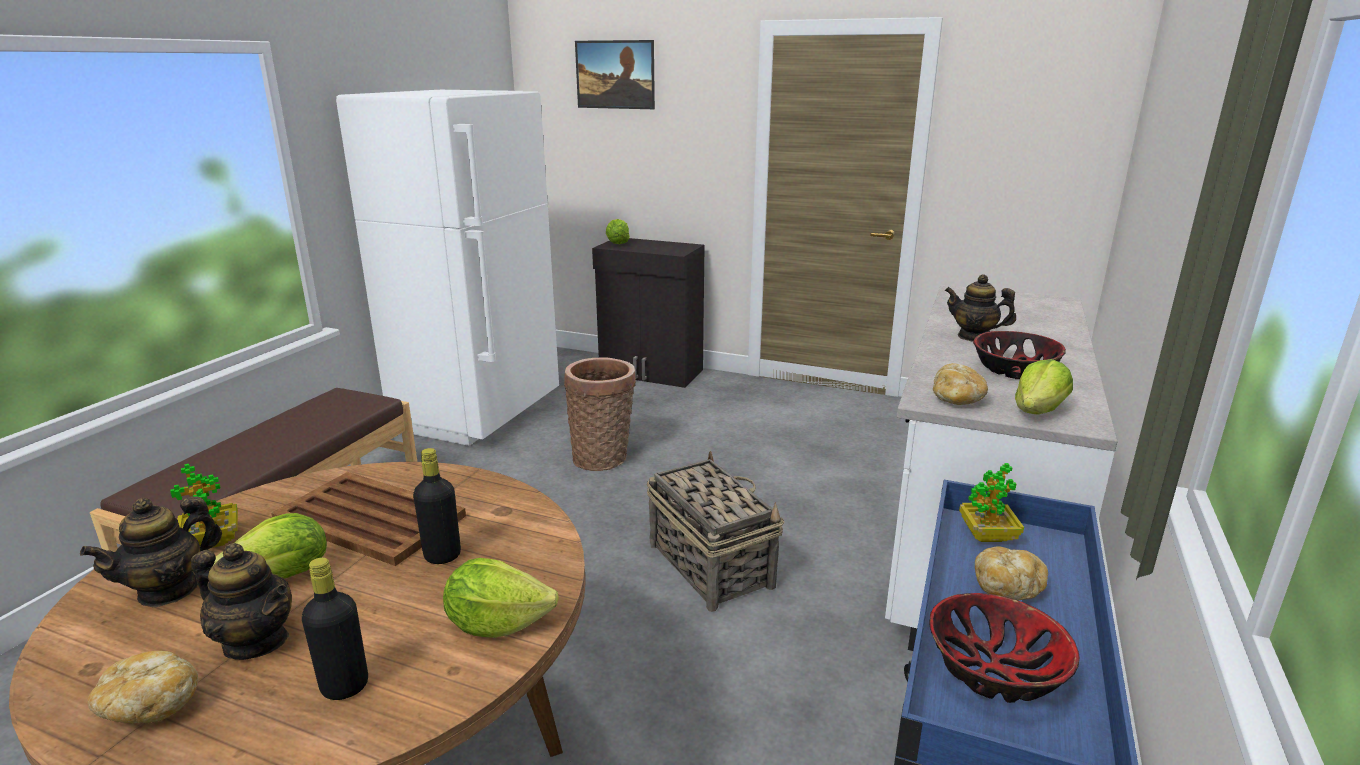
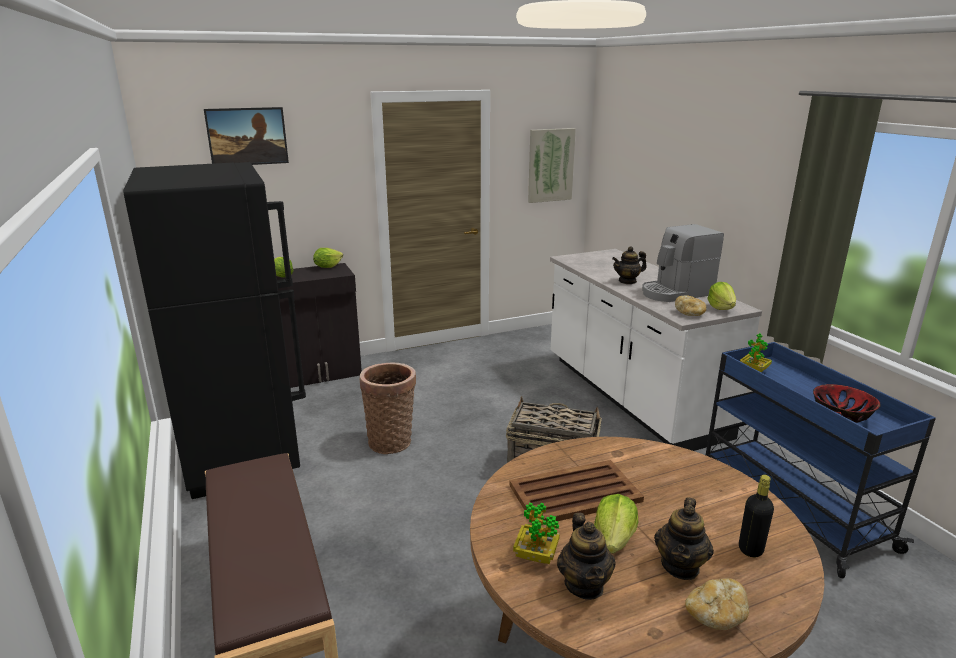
camera: 45 degrees left, 0 degrees up
teapot [191,543,292,660] -> teapot turned 135 degrees clockwise [654,497,714,580]
white fridge [336,90,559,446] -> black fridge [123,162,306,499]
black bottle [413,448,461,564] -> none
lettuce [443,558,559,638] -> lettuce moved to [313,248,343,268]
bowl [973,331,1066,379] -> coffee machine [642,224,724,302]
bread [975,546,1048,600] -> none
none -> picture [528,128,576,203]

